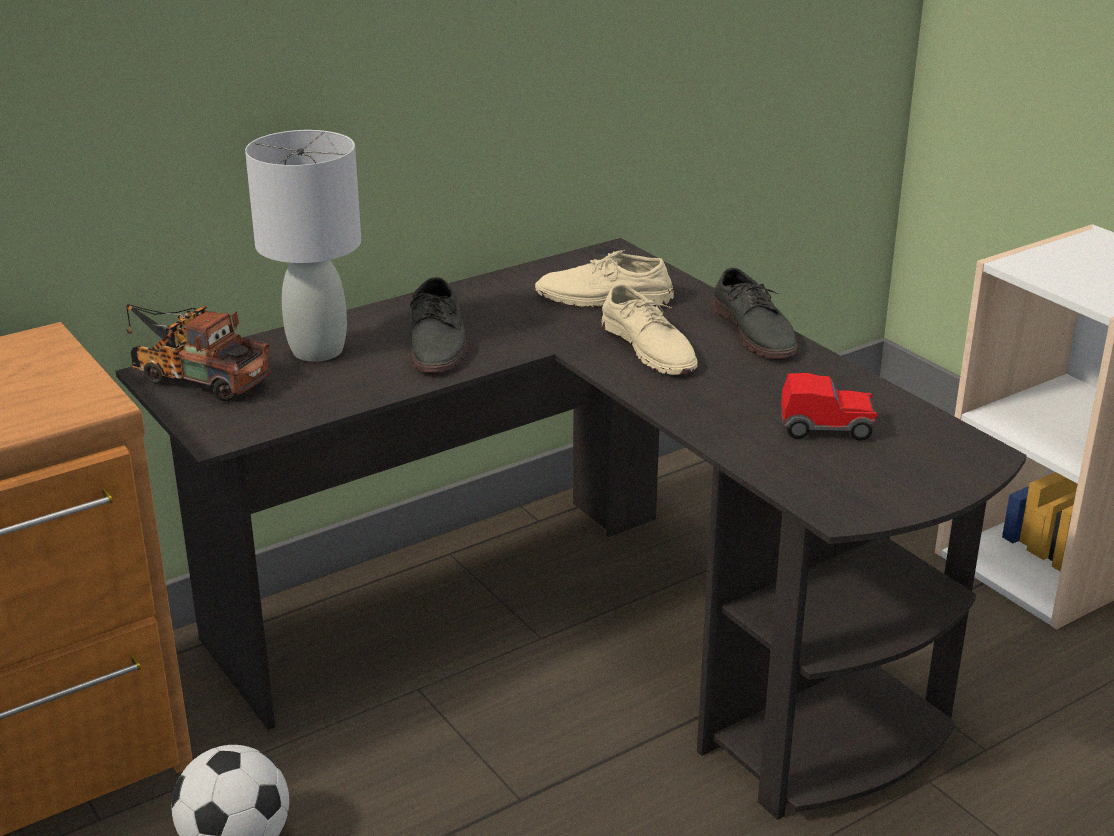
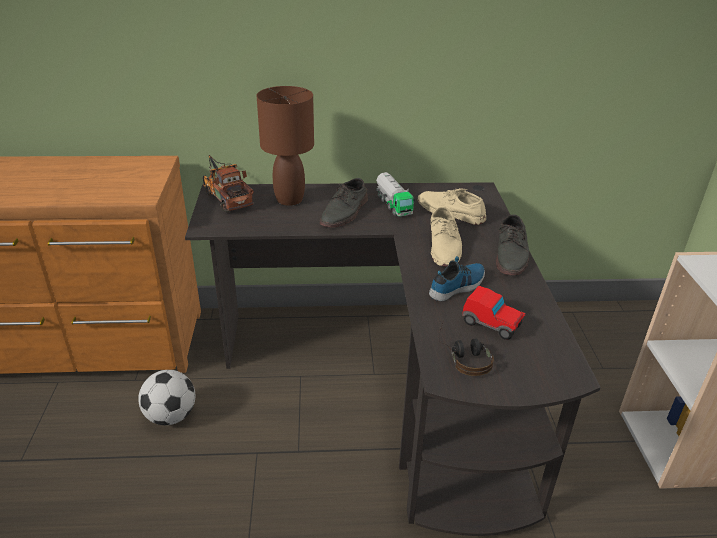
camera: 30 degrees right, 5 degrees up
grey table lamp [245,130,361,362] -> brown table lamp [256,86,314,206]
none -> toy truck [376,172,415,216]
none -> shoe [429,256,485,301]
none -> headphones [438,321,494,376]

